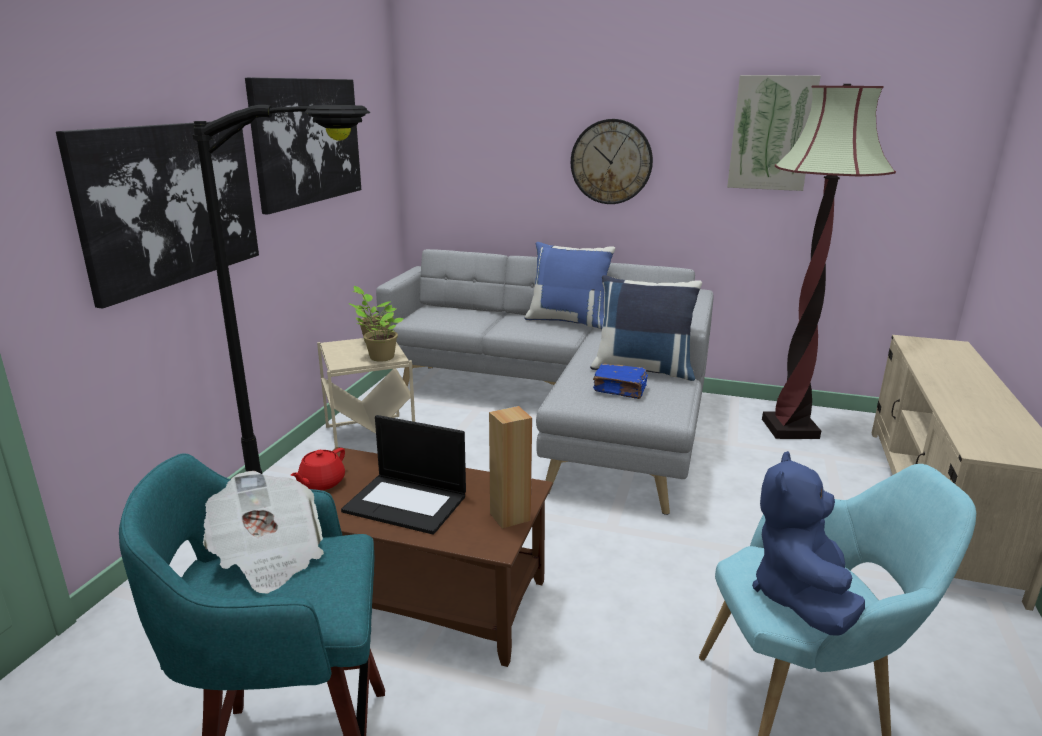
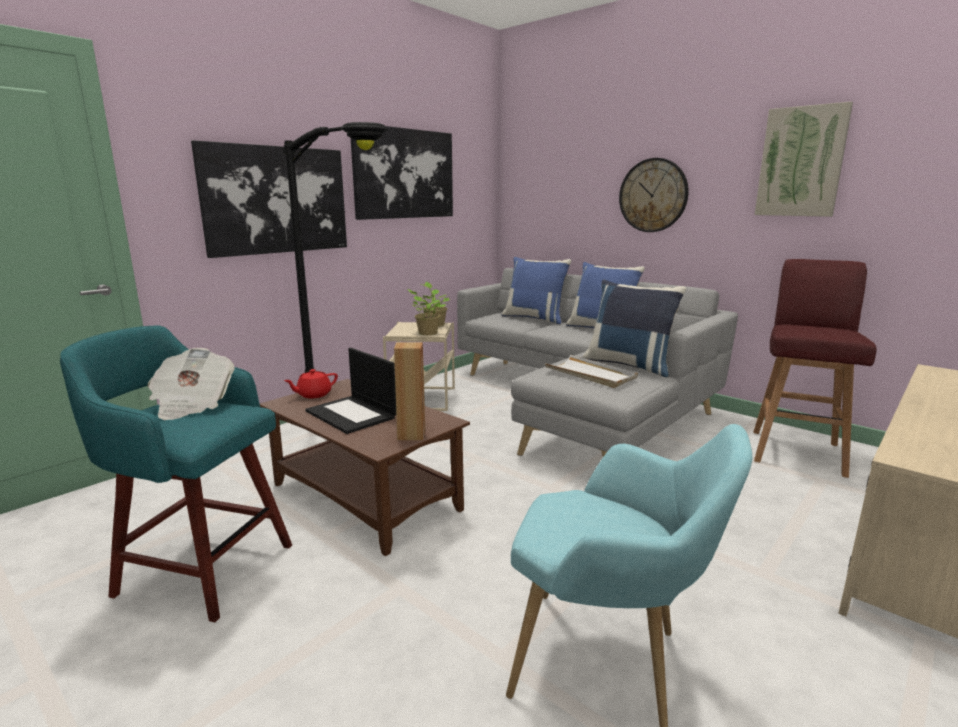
camera: 25 degrees right, 5 degrees down
blue book [593,364,648,399] -> white tray [544,355,638,388]
blue plush toy [752,451,865,635] -> none
floor lamp [762,84,896,439] -> red stool [753,259,877,478]
none -> blue pillow [501,257,571,324]

